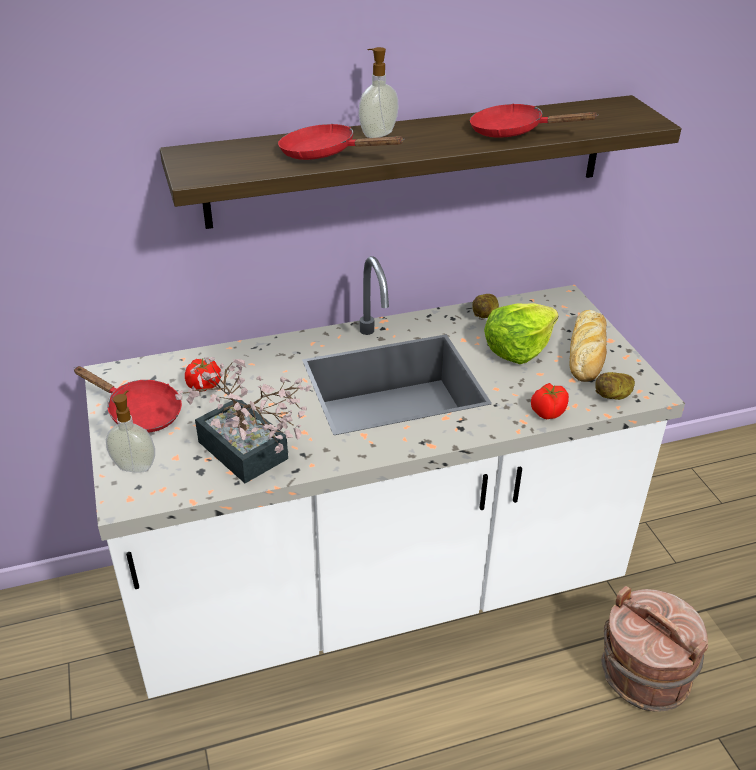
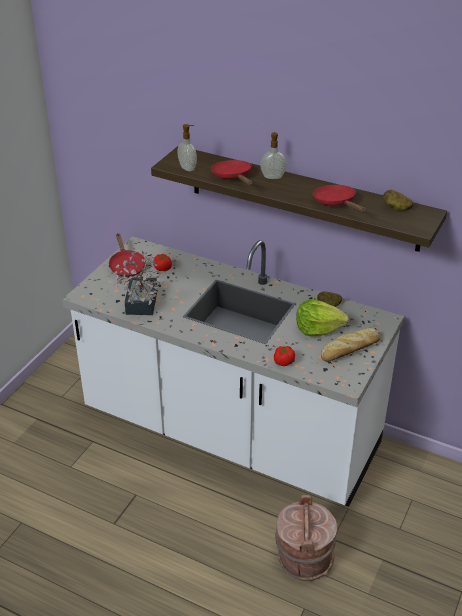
camera: 45 degrees right, 0 degrees up
soap dispenser [106,390,155,473] -> soap dispenser moved to [178,124,197,171]
potato [595,372,635,400] -> potato moved to [383,190,413,211]

